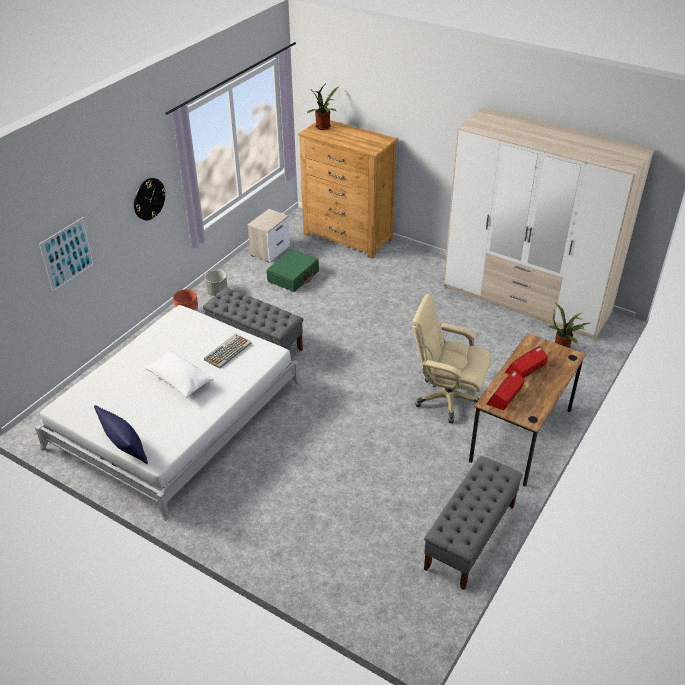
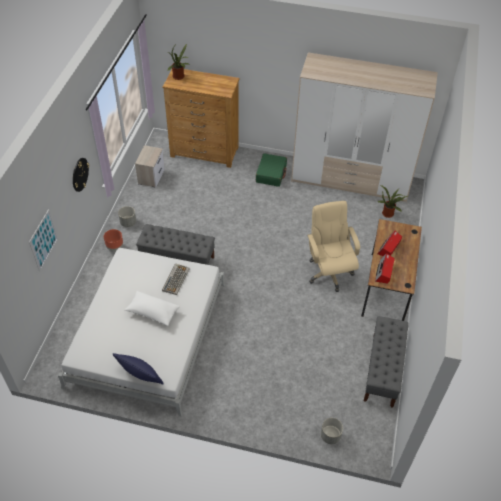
camera: 20 degrees left, 10 degrees up
green suitcase [267,249,319,292] -> green suitcase moved to [256,153,287,187]
beige office chair [412,294,491,423] -> beige office chair turned 75 degrees clockwise [307,201,360,292]
none -> grey planter [321,418,343,444]

